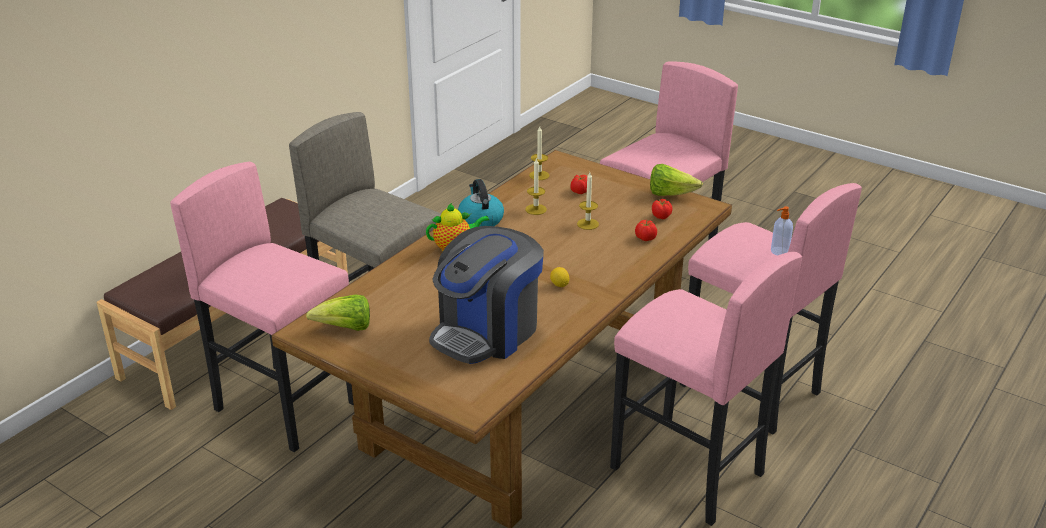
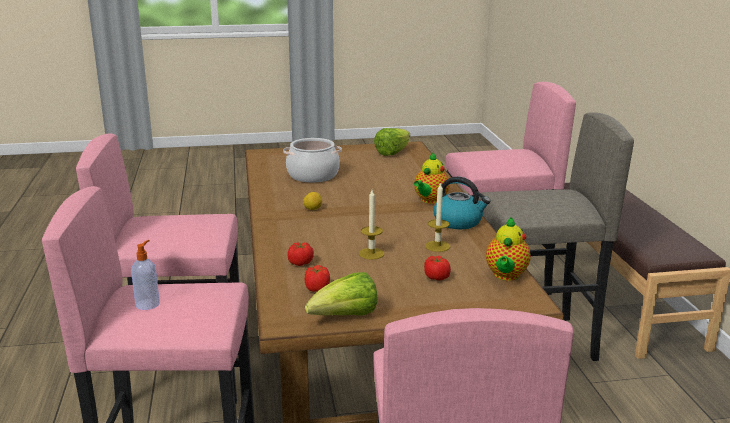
camera: 135 degrees right, 10 degrees down
coffee machine [429,226,544,364] -> cooking pot [283,138,342,183]
candle [529,126,549,180] -> teapot [486,218,531,281]

